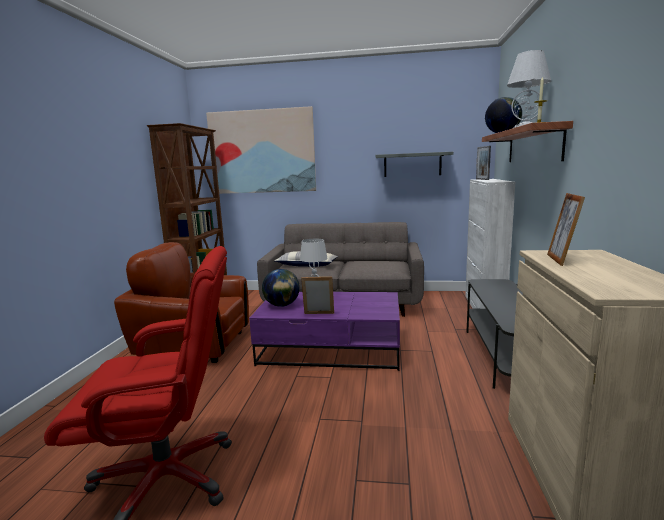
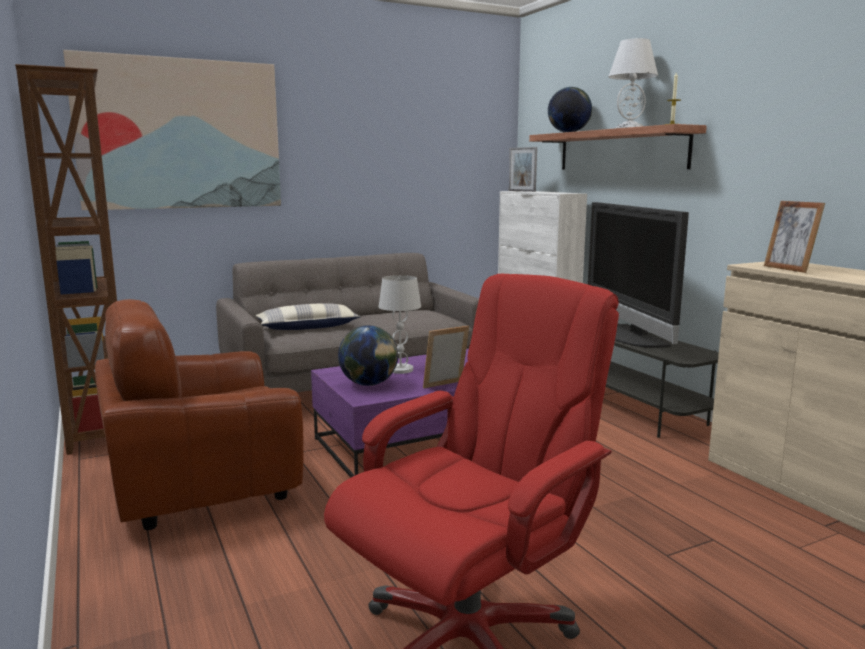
camera: 35 degrees left, 0 degrees up
grey shelf [376,152,453,177] -> none
none -> television [588,202,689,348]

